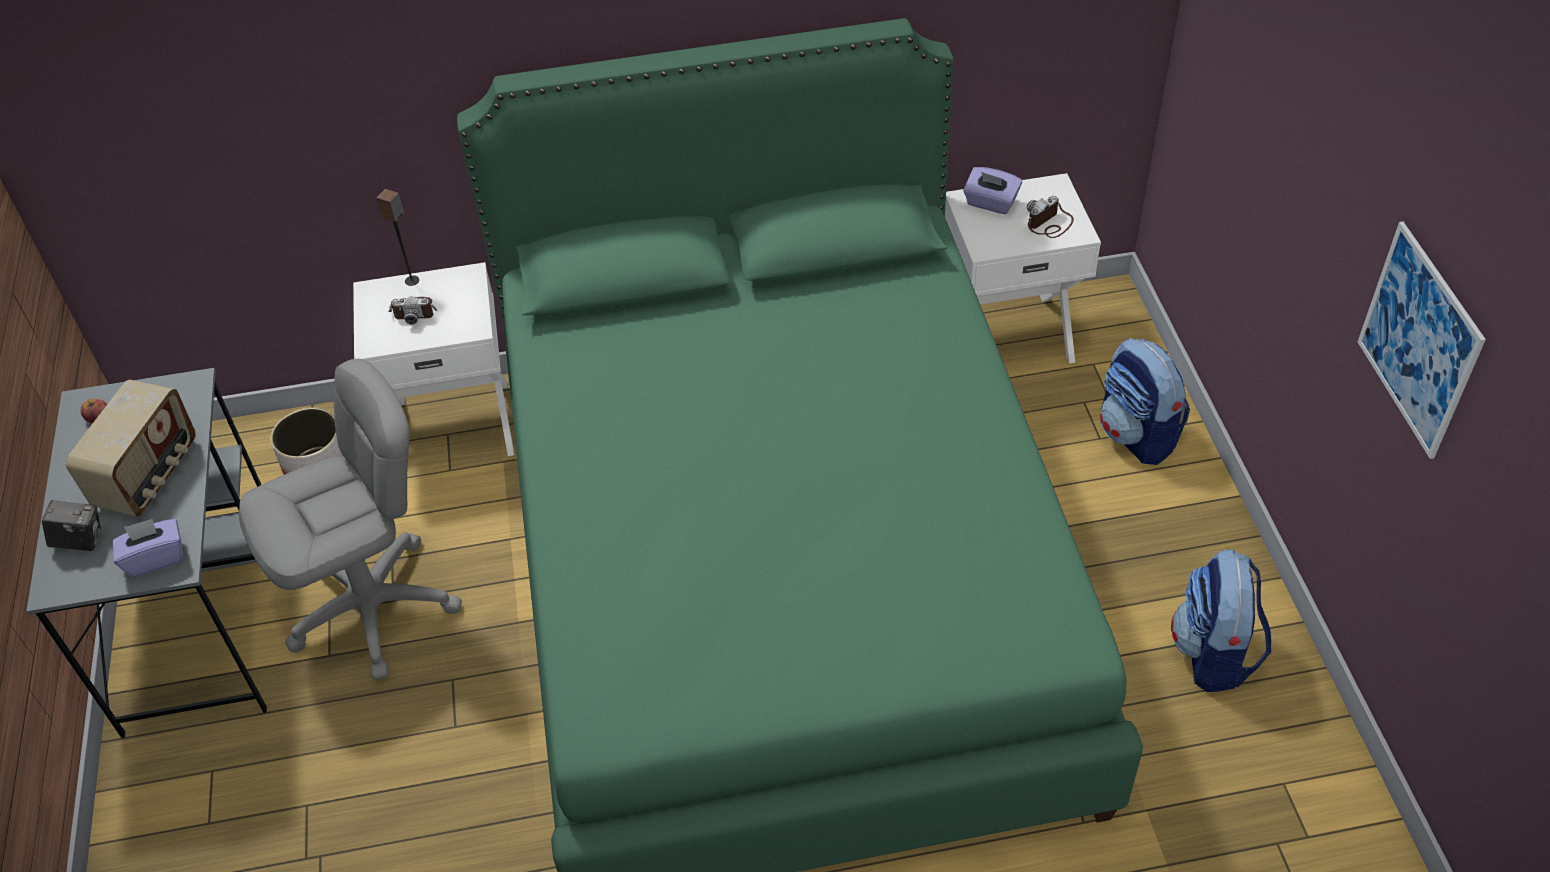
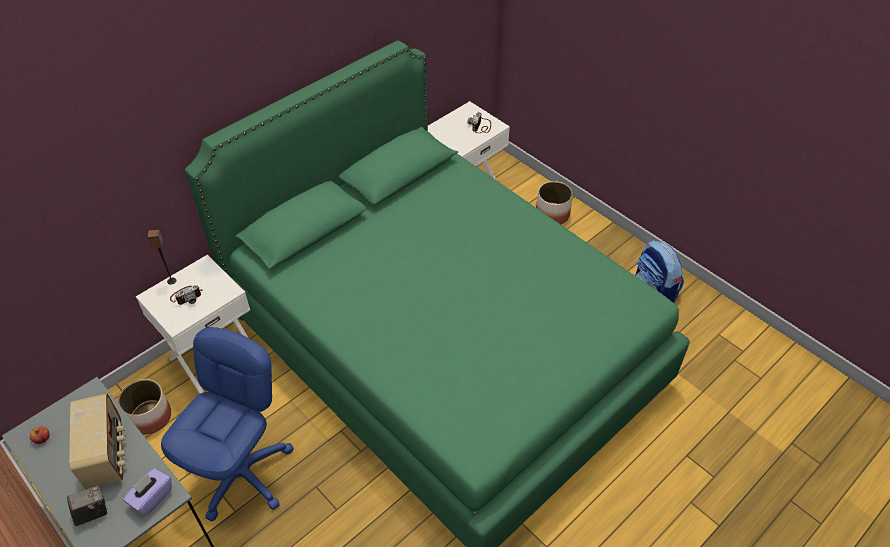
camera: 35 degrees left, 0 degrees up
grey office chair [239,359,462,680] -> blue office chair [161,327,294,521]
purple tissue box [963,167,1022,214] -> none
backpack [1100,338,1190,465] -> planter [536,181,573,224]
picture [1358,221,1486,459] -> none

